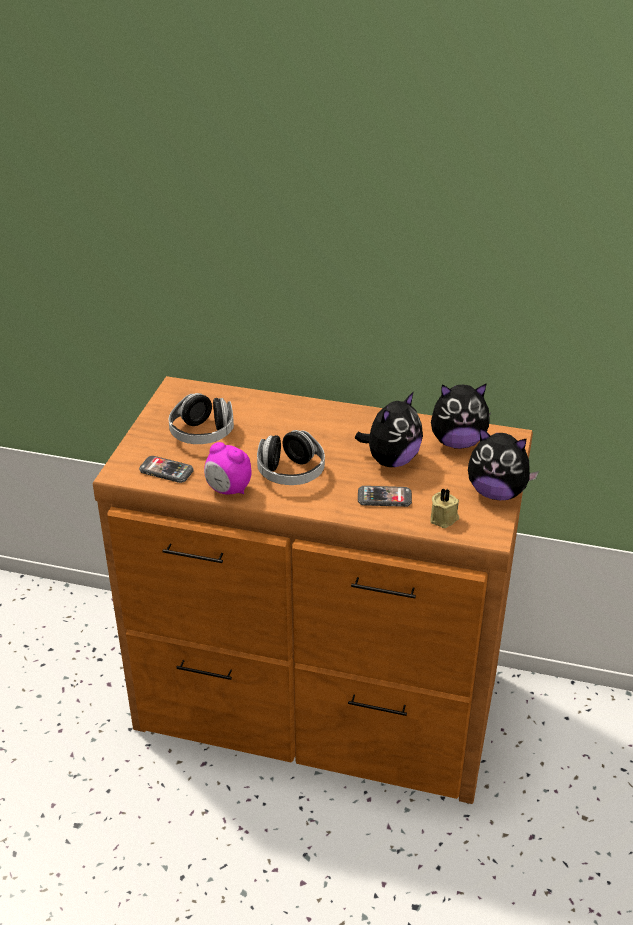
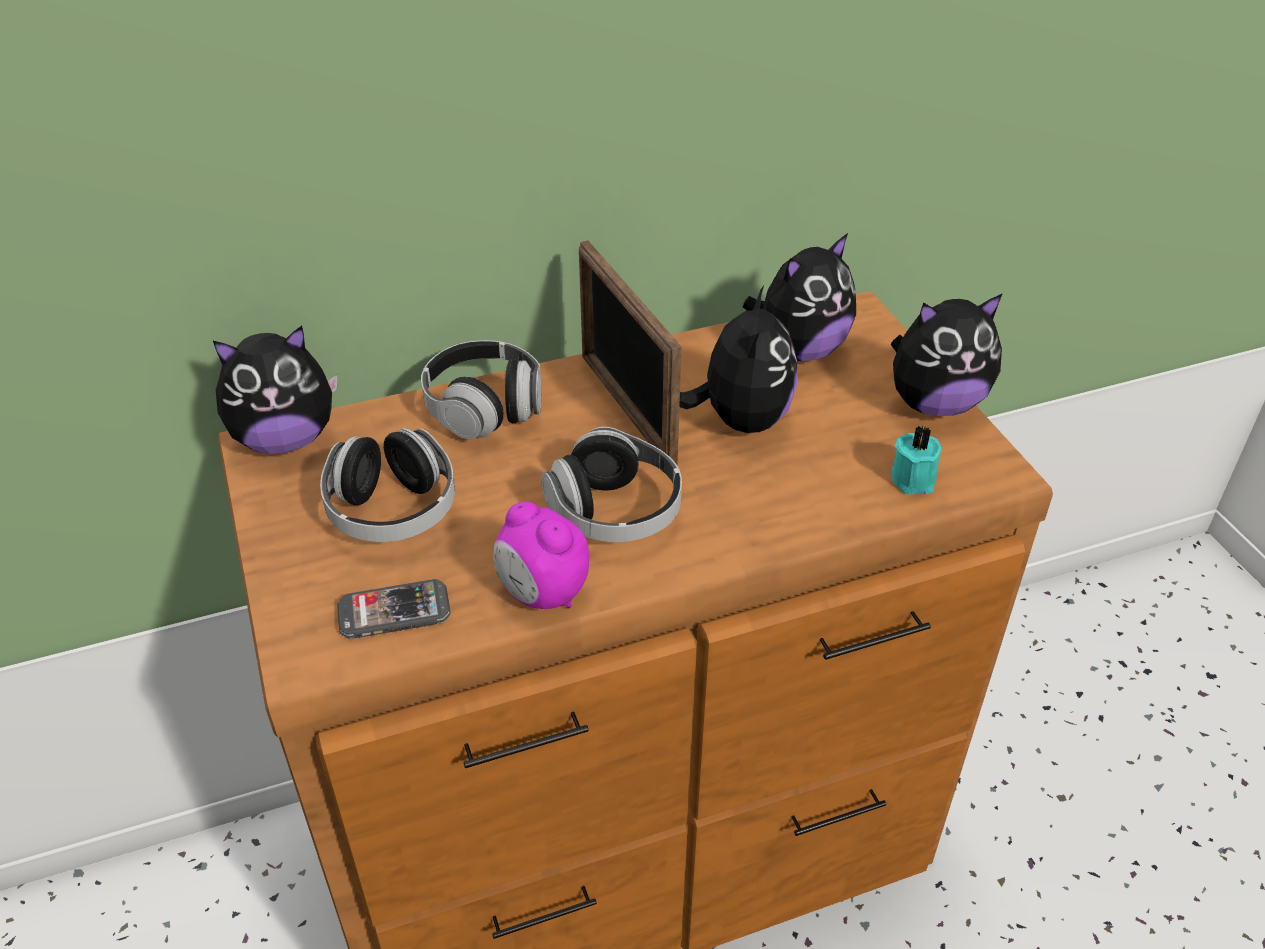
camera: 35 degrees left, 5 degrees up
alarm clock [204,442,252,494] -> alarm clock turned 45 degrees clockwise [493,501,589,609]
phone [358,486,412,507] -> none
beige candle [430,488,459,528] -> turquoise candle [892,425,942,494]
none -> plush toy [213,326,338,454]
none -> headphones [421,340,541,439]
none -> picture frame [579,240,681,465]

